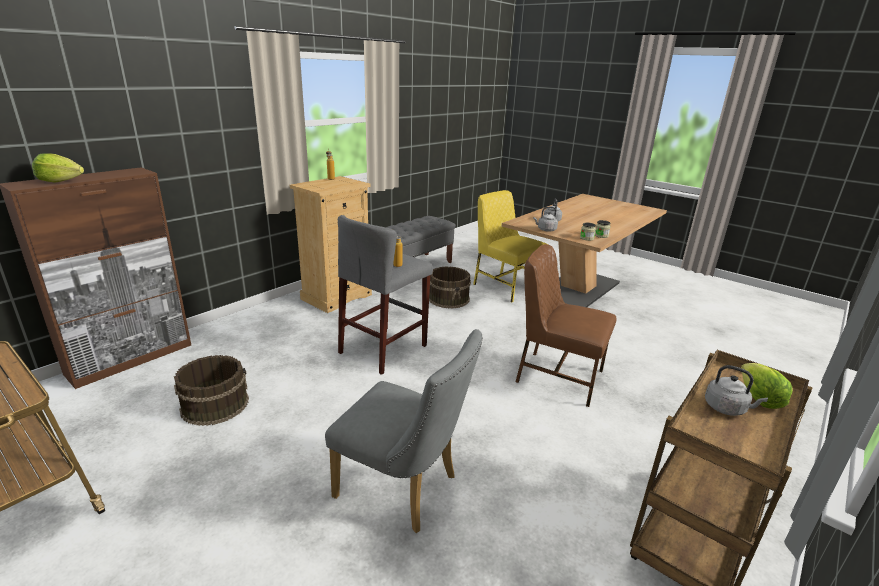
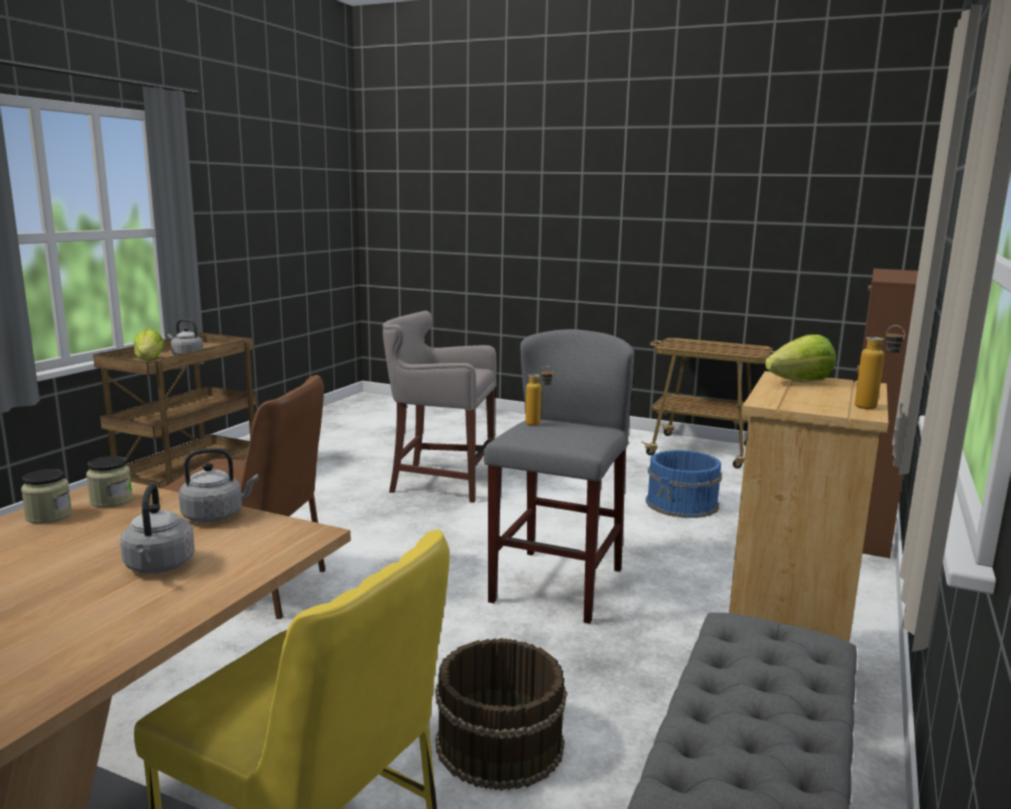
camera: 165 degrees right, 10 degrees down
lettuce [32,153,84,182] -> lettuce moved to [765,334,836,382]
brown bucket [174,355,249,426] -> blue bucket [646,450,722,518]
grey chair [325,329,483,533] -> grey stool [383,311,497,503]

